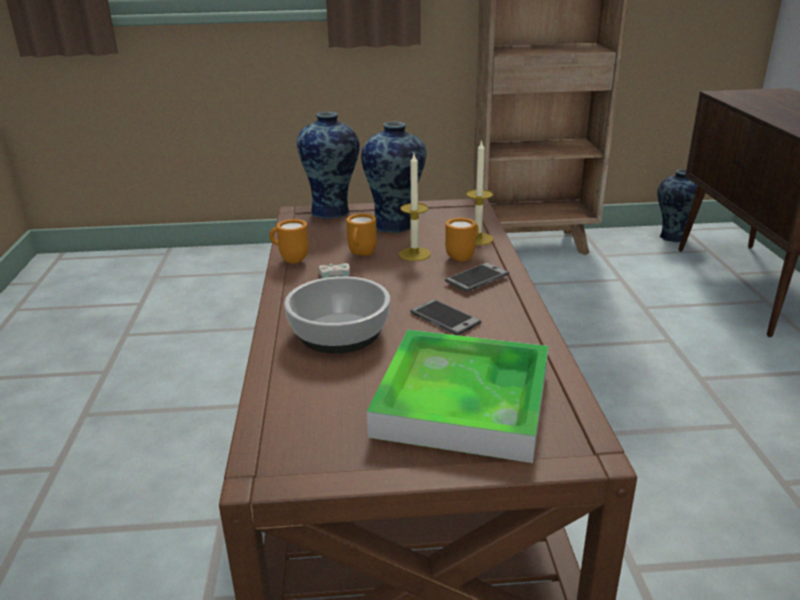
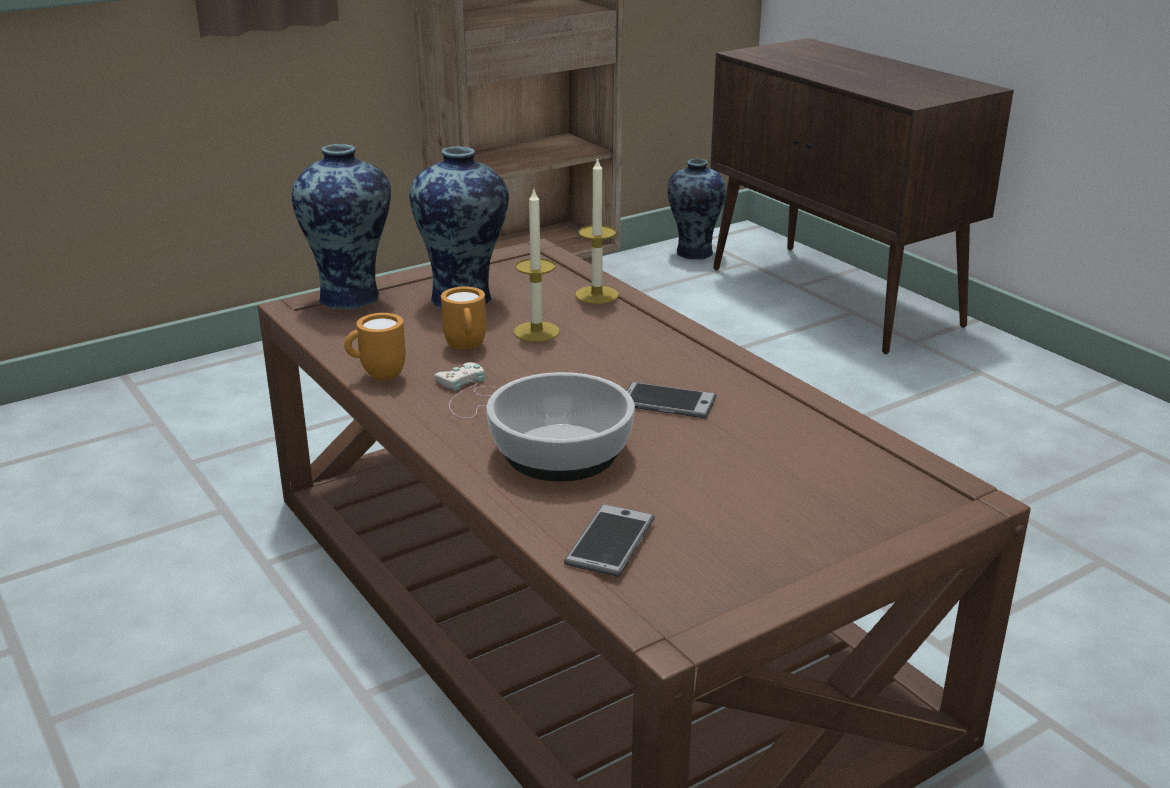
camera: 30 degrees left, 0 degrees up
tray [367,330,549,463] -> none
orange mug [445,218,479,262] -> none
phone [445,262,509,292] -> phone moved to [564,504,655,577]

